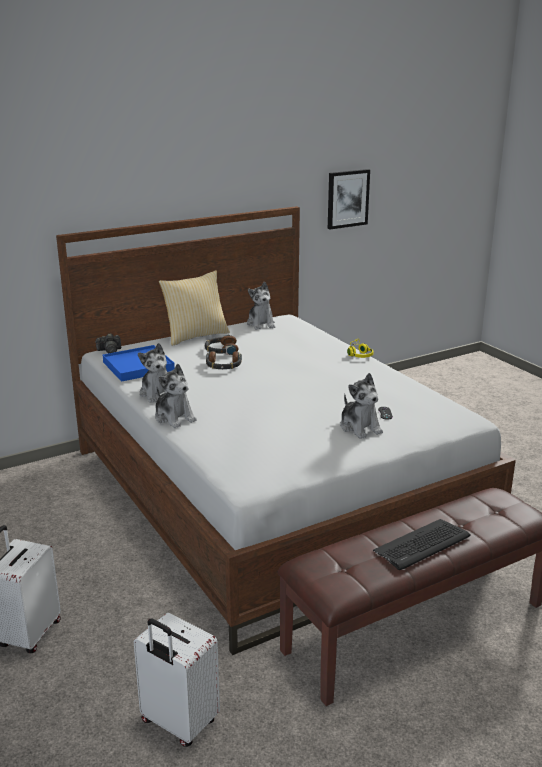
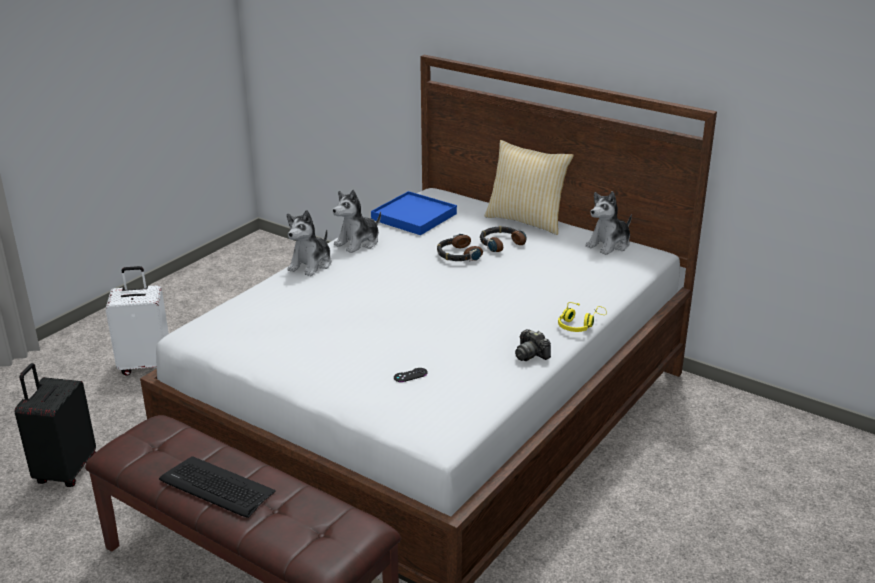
camera: 65 degrees right, 5 degrees up
camera [95,334,121,353] -> camera moved to [515,329,551,361]
white suitcase [134,613,220,747] -> black suitcase [15,363,96,487]
picture [328,169,370,230] -> none
plush toy [340,373,383,439] -> none

